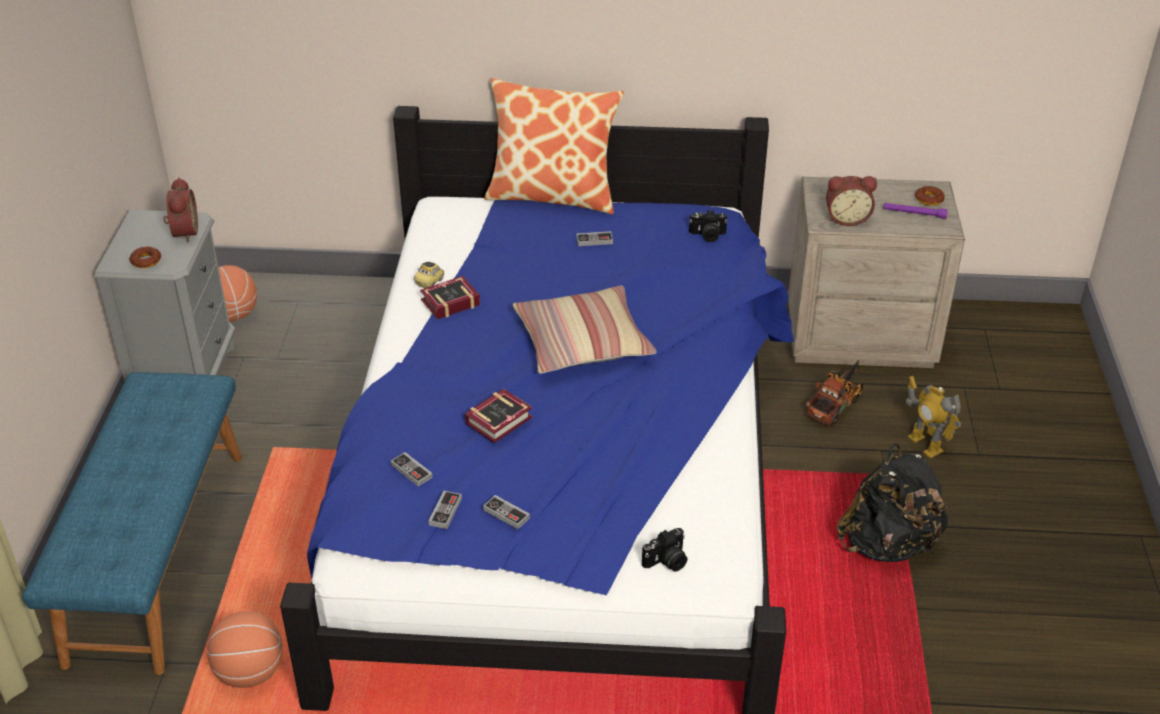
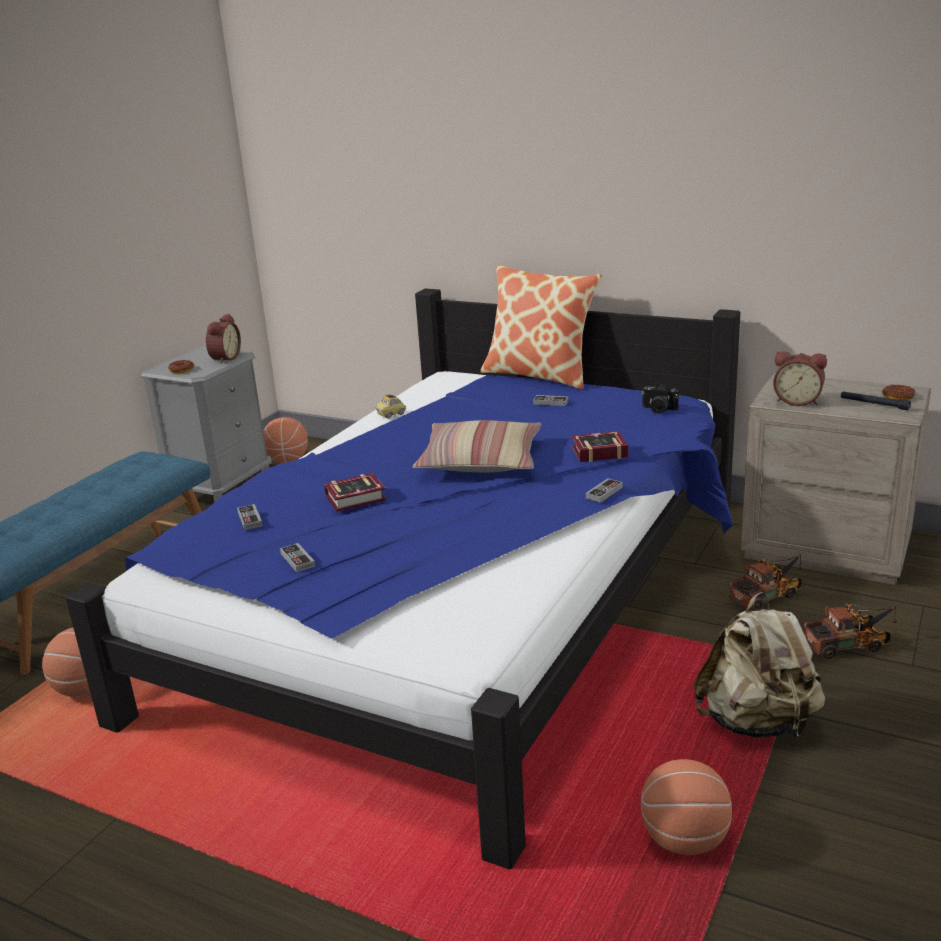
camera: 25 degrees right, 15 degrees down
book [420,276,480,319] -> book moved to [572,431,628,462]
game controller [429,491,462,529] -> game controller moved to [586,478,623,503]
camera [642,528,687,572] -> none
black backpack [837,443,948,562] -> beige backpack [694,592,825,739]
purple flashlight [883,203,948,219] -> black flashlight [841,391,911,410]
toy robot [906,376,961,459] -> toy truck [804,603,896,659]
none -> basketball [641,759,732,855]

